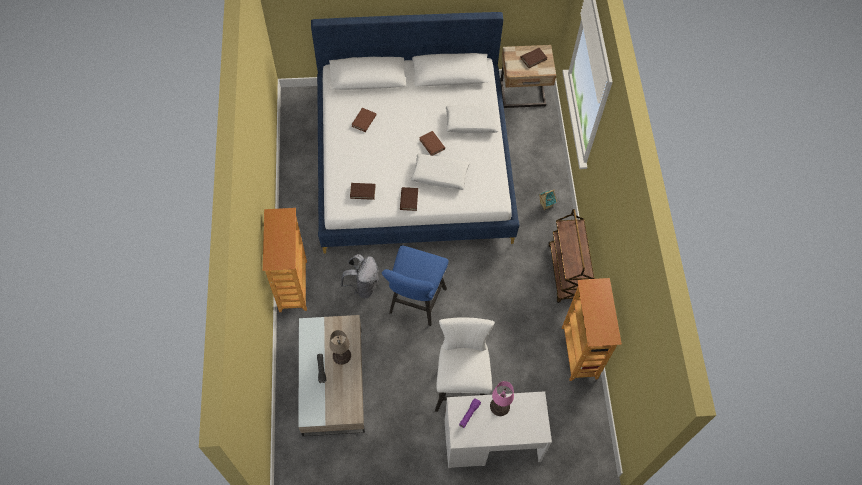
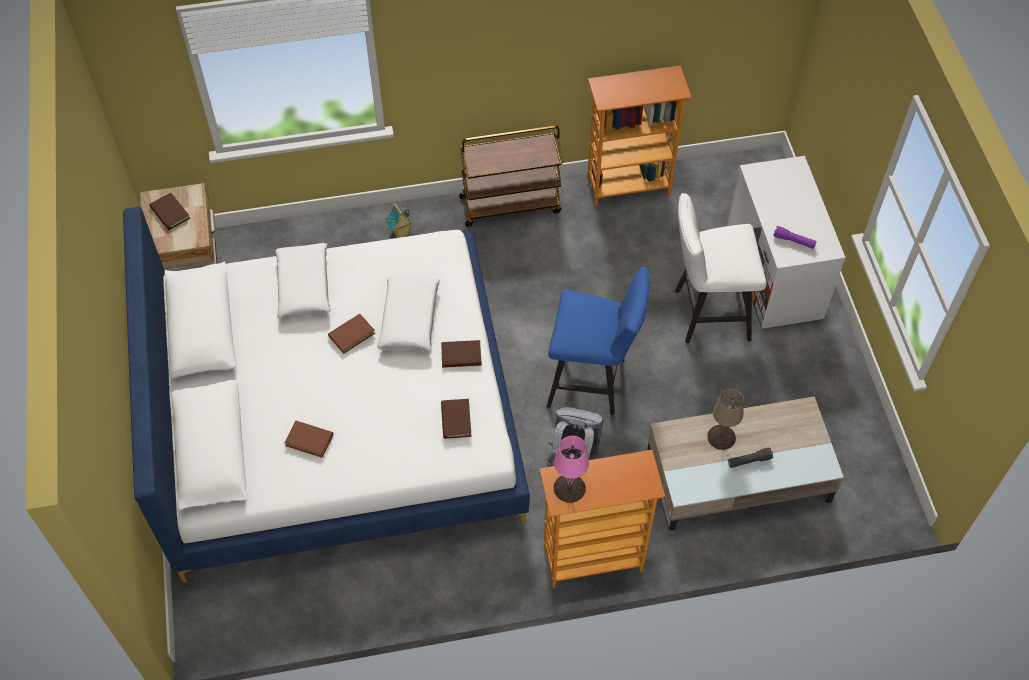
camera: 95 degrees left, 5 degrees down
pink table lamp [490,381,514,416] -> pink table lamp moved to [554,436,589,503]

